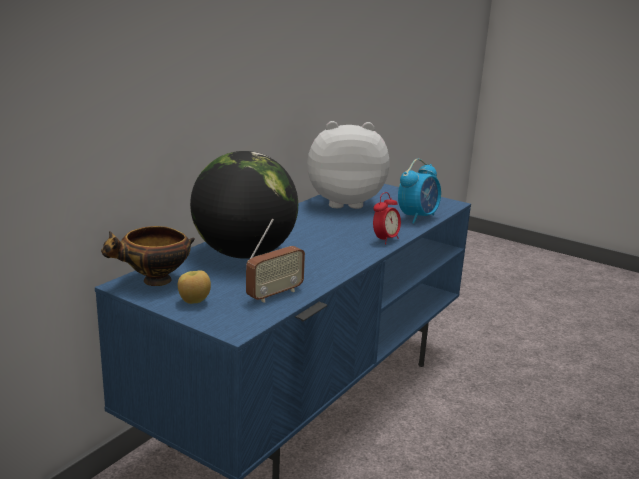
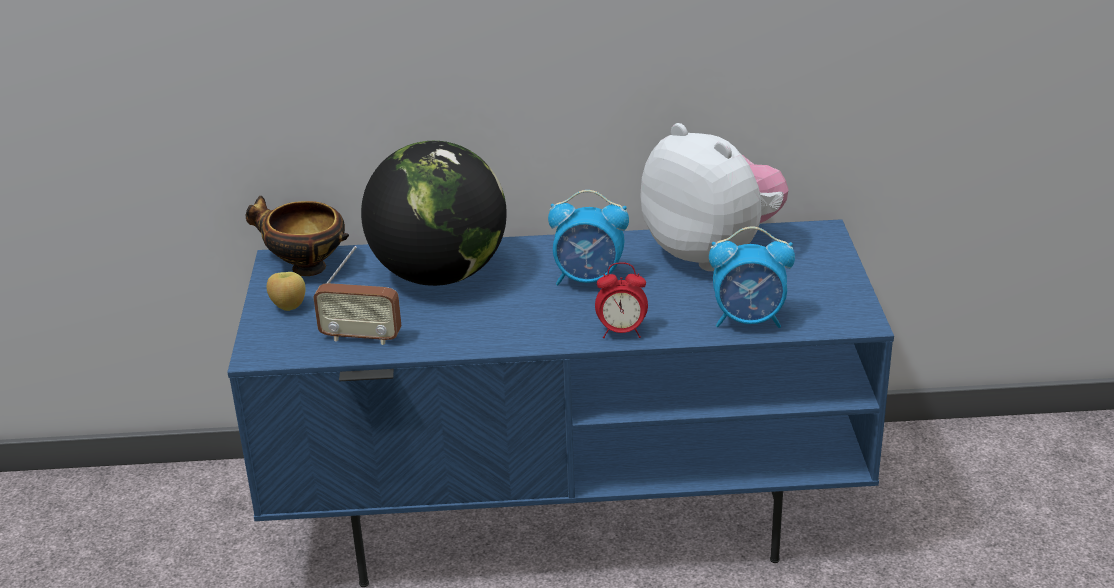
camera: 55 degrees right, 10 degrees up
none -> alarm clock [548,190,629,285]

